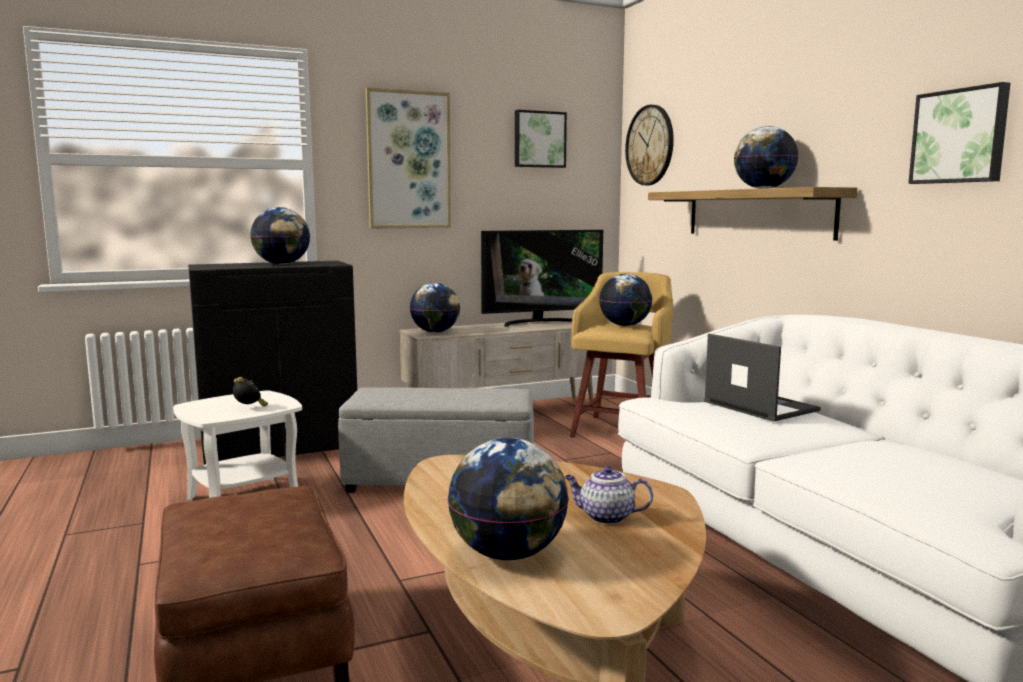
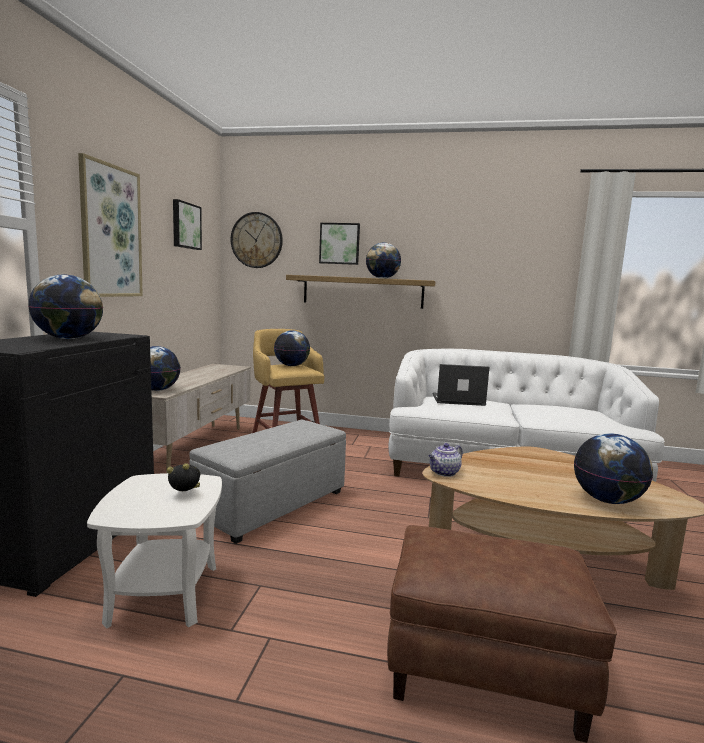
camera: 55 degrees left, 0 degrees up
television [481,230,603,327] -> none
teapot [564,466,653,524] -> teapot moved to [428,443,463,477]
picture [908,82,1011,184] -> picture moved to [319,223,360,265]

